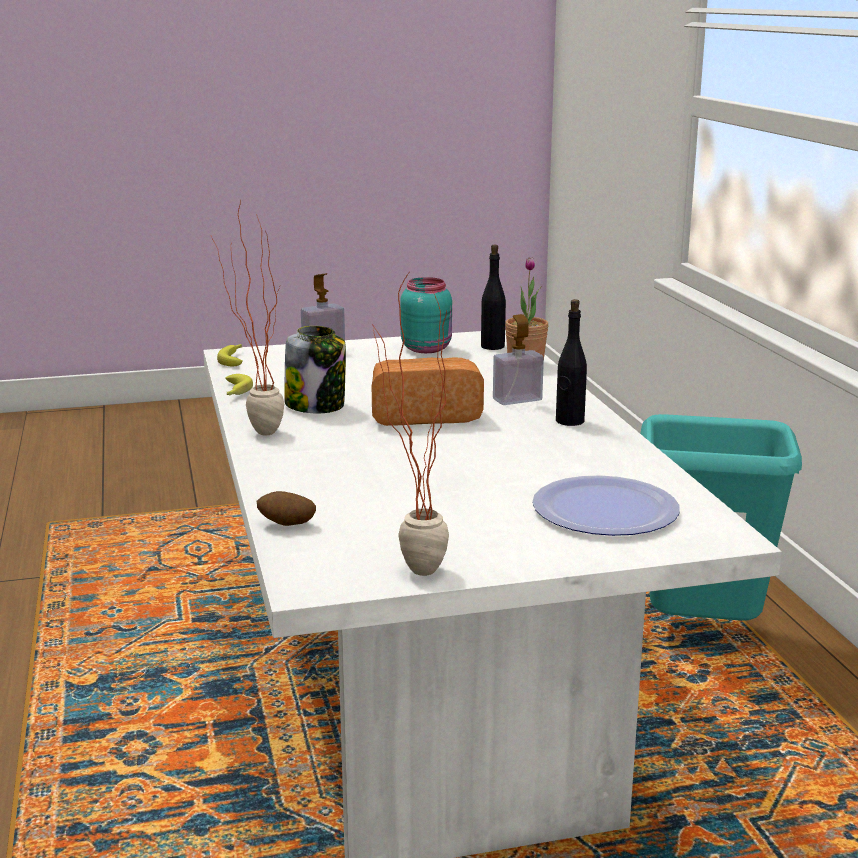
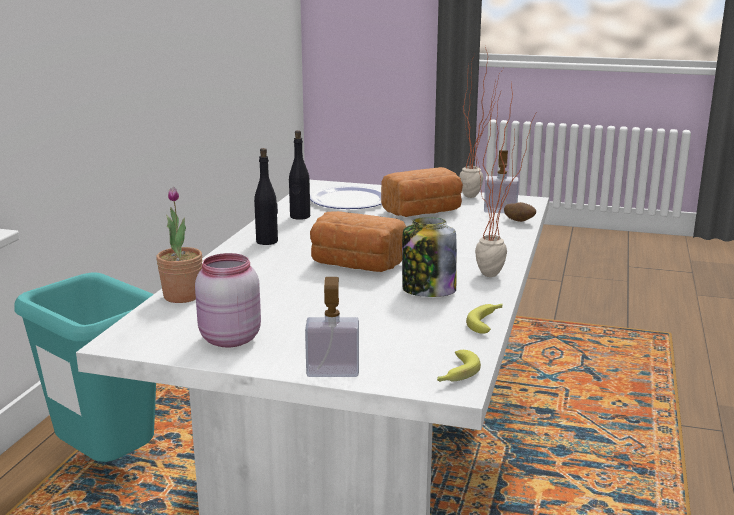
camera: 150 degrees left, 0 degrees up
turquoise jar [400,277,452,353] -> pink jar [195,253,261,347]
black bottle [481,245,506,350] -> black bottle moved to [289,130,310,220]
soap dispenser [493,314,544,405] -> soap dispenser moved to [484,150,519,213]
none -> bread [381,167,463,217]

